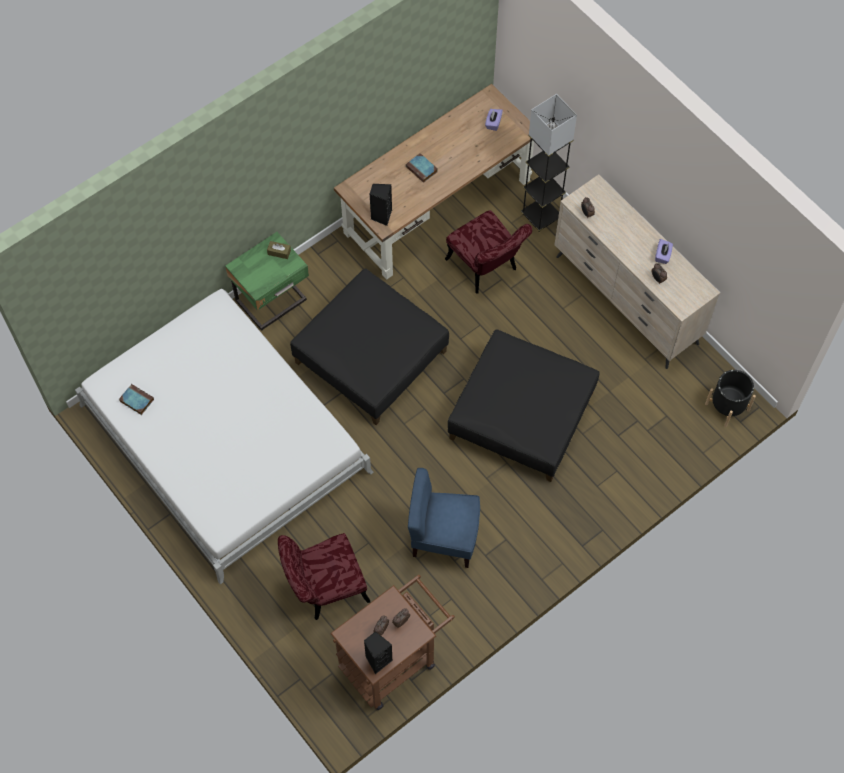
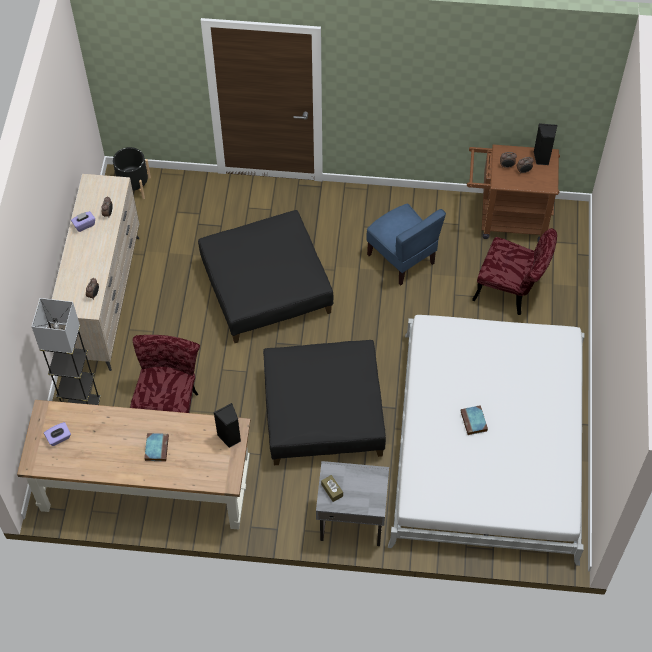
camera: 135 degrees left, 5 degrees down
book [119,384,154,415] -> book moved to [461,405,488,435]
green nightstand [225,232,309,331] -> grey nightstand [316,461,389,546]

